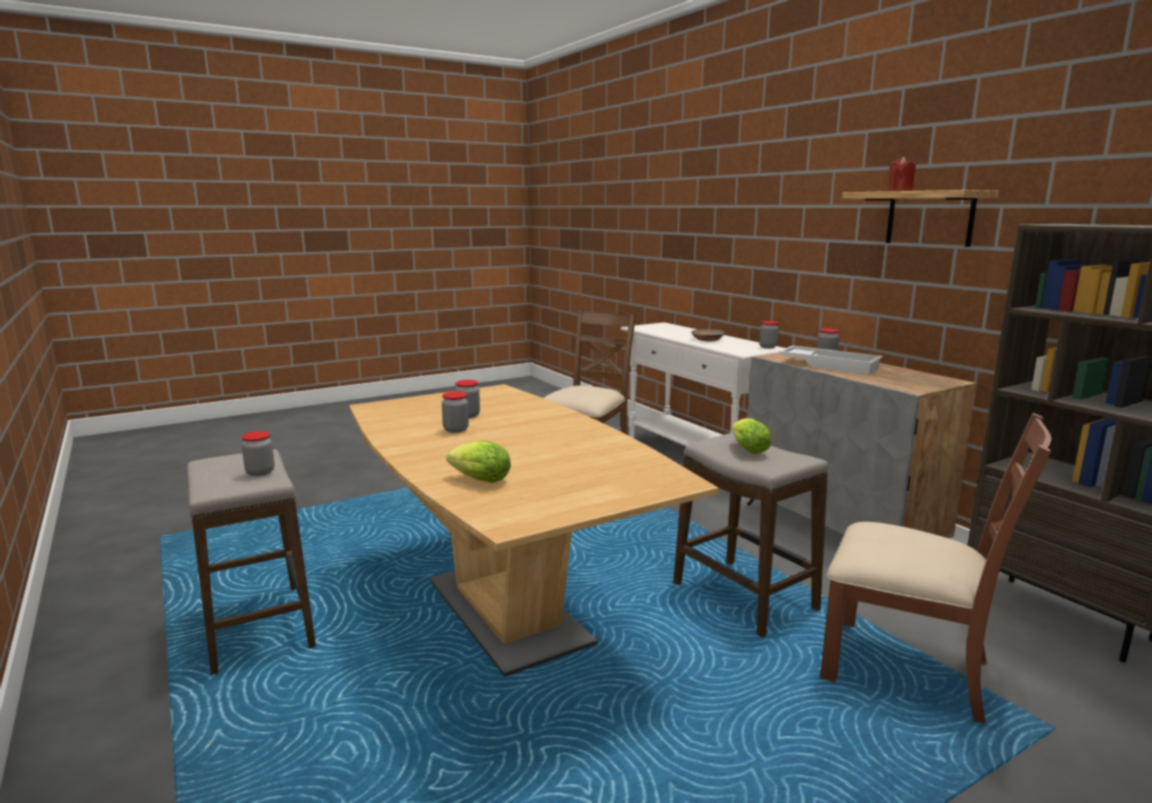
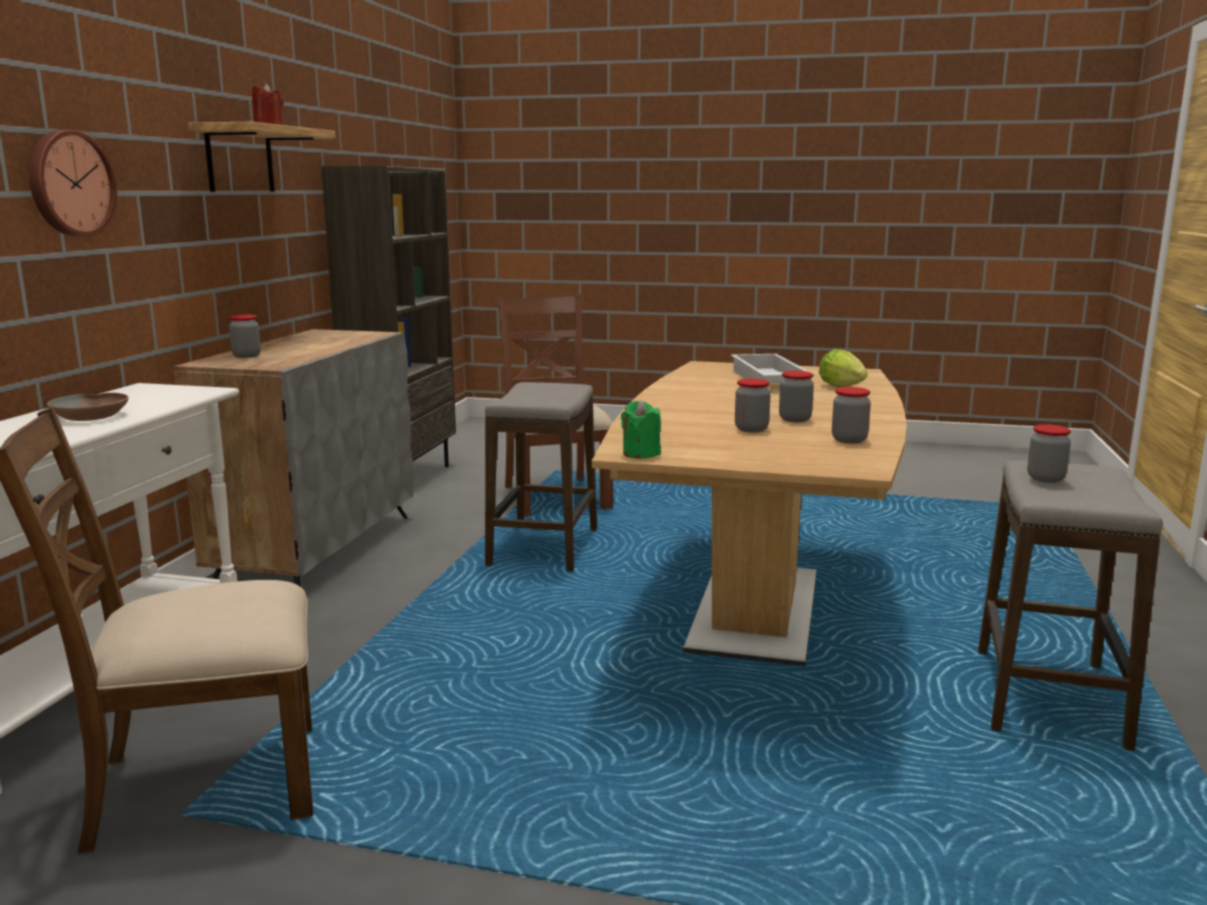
camera: 135 degrees left, 0 degrees up
lettuce [732,418,771,454] -> none
jar [759,321,779,348] -> jar moved to [832,387,871,444]
white tray [779,346,883,375] -> white tray moved to [731,354,814,383]
none -> wall clock [29,130,117,237]
none -> green candle [621,400,661,459]

